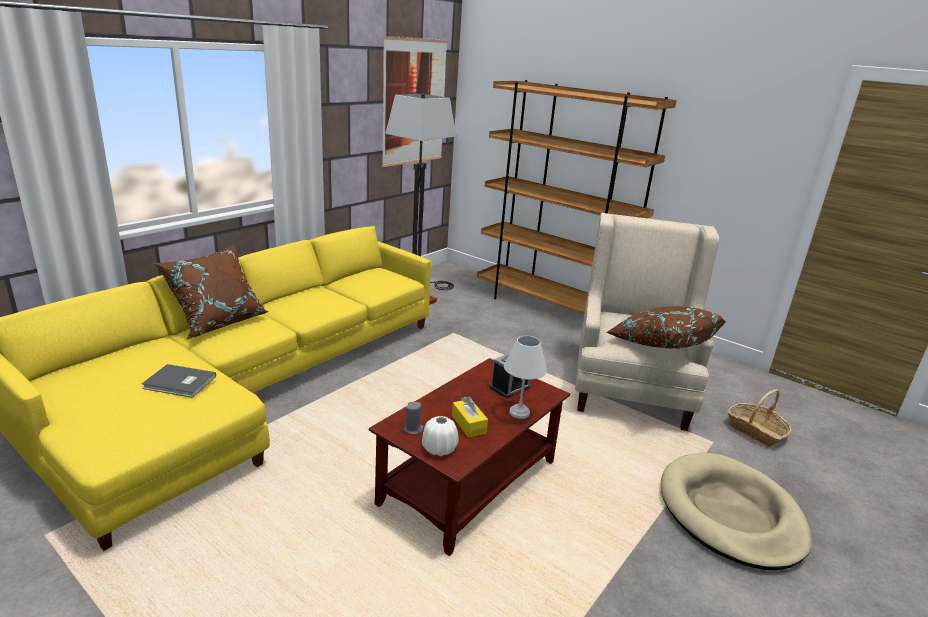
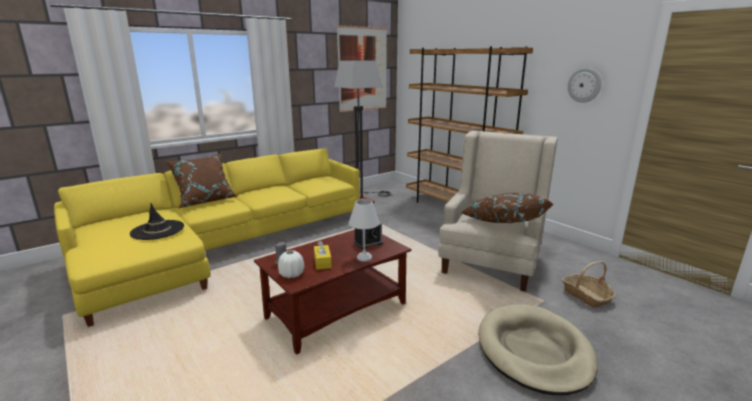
camera: 15 degrees right, 5 degrees down
grey book [142,364,216,398] -> black hat [130,203,184,240]
none -> wall clock [568,68,601,103]

